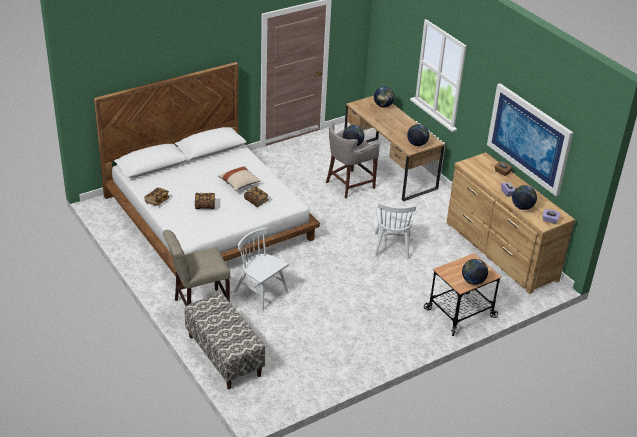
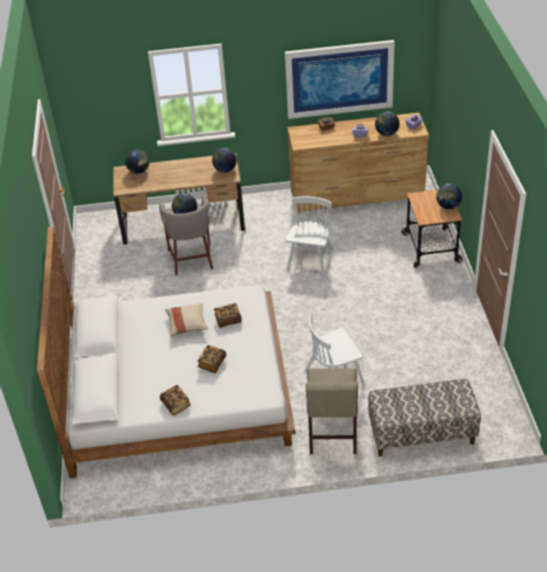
camera: 60 degrees left, 5 degrees up
white chair [374,202,416,259] -> white chair turned 105 degrees counterclockwise [285,196,333,276]

